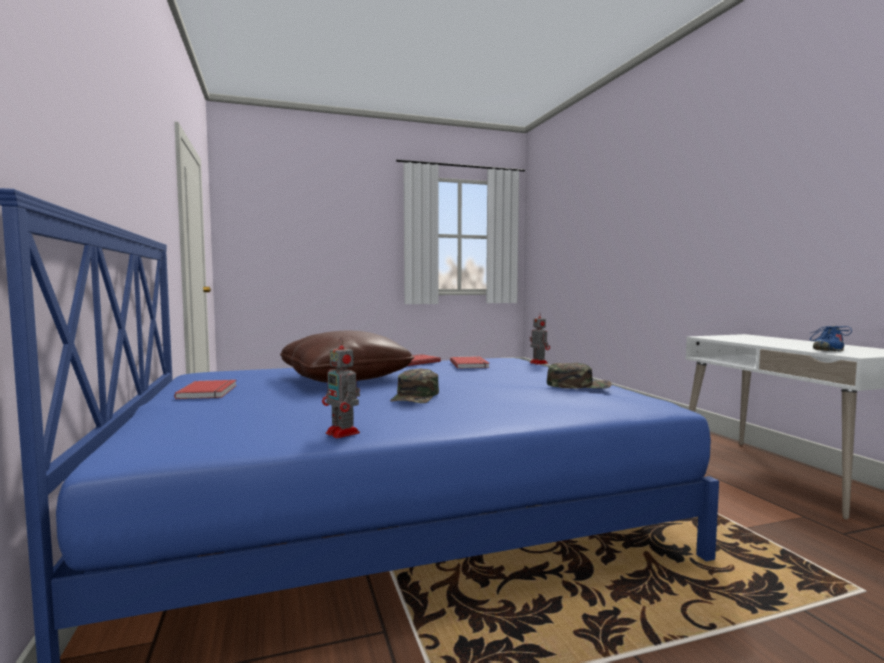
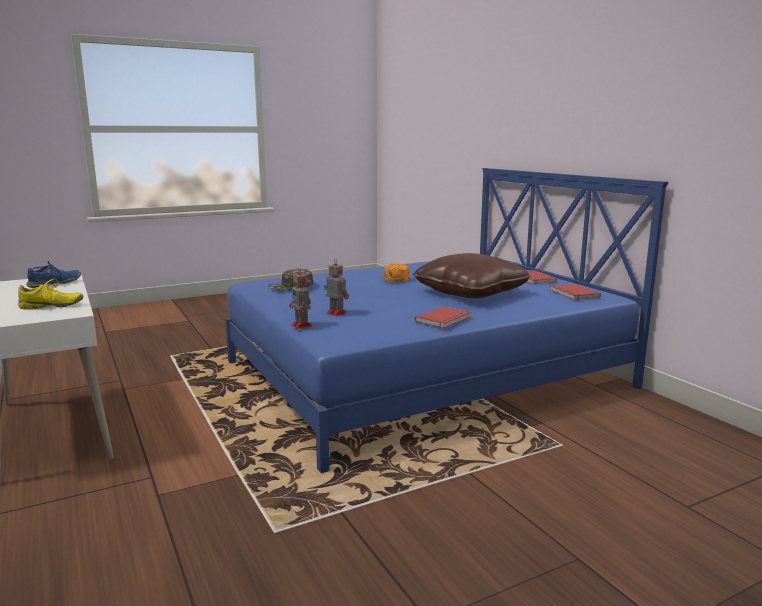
camera: 170 degrees right, 10 degrees up
toy robot [322,337,360,438] -> toy robot moved to [324,258,349,316]
green cap [390,369,439,403] -> orange cap [384,263,409,282]
red book [450,356,490,368] -> red book moved to [550,283,601,300]
none -> yellow shoe [18,278,83,310]

